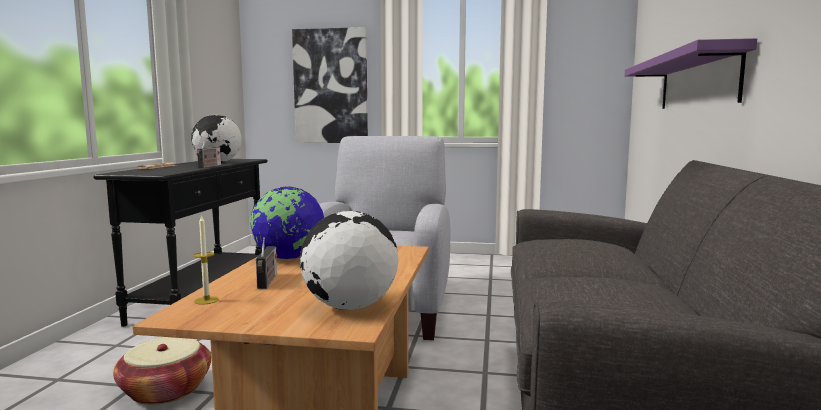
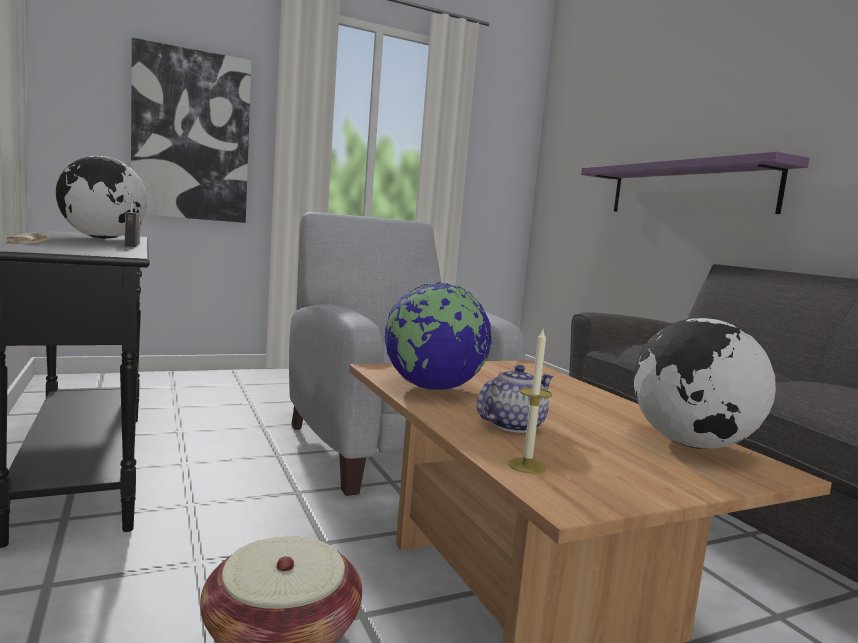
camera: 35 degrees left, 0 degrees up
radio [256,237,277,289] -> teapot [477,365,554,433]

